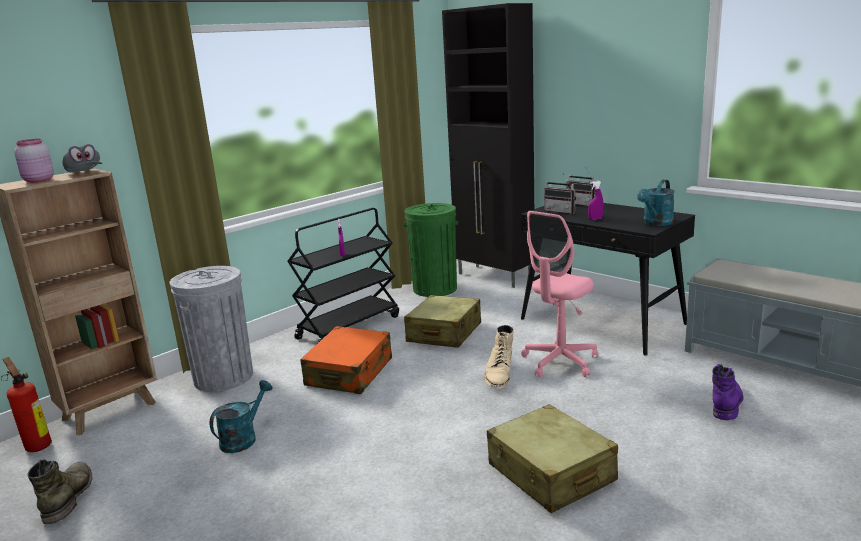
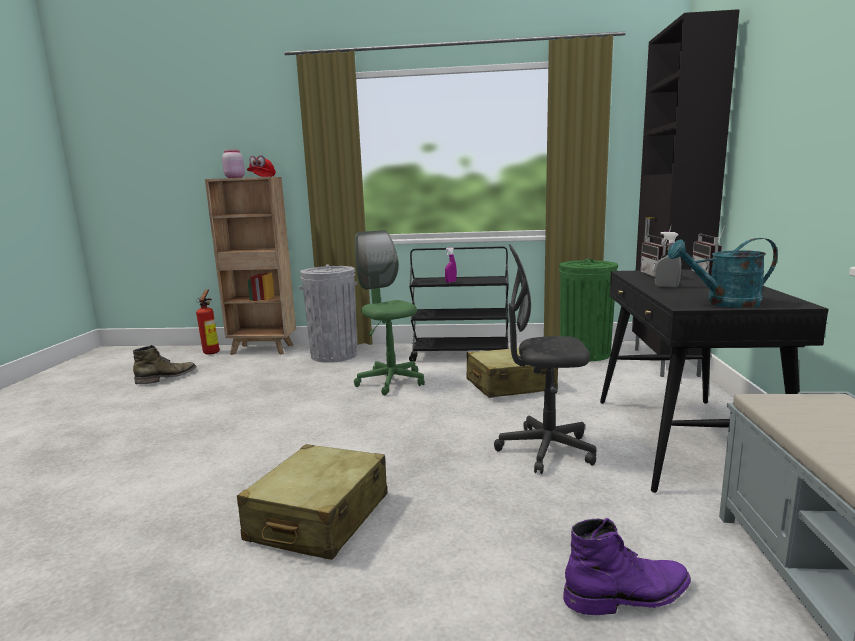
camera: 50 degrees right, 5 degrees down
grey cap [62,144,102,172] -> red cap [247,155,276,177]
turquoise watering can [210,380,273,453] -> none
orange suitcase [300,326,392,394] -> green office chair [354,230,425,395]
beige boot [484,325,514,389] -> none
pink office chair [521,211,598,377] -> grey office chair [494,244,596,474]
purple spray bottle [588,181,603,220] -> grey spray bottle [654,232,681,288]

